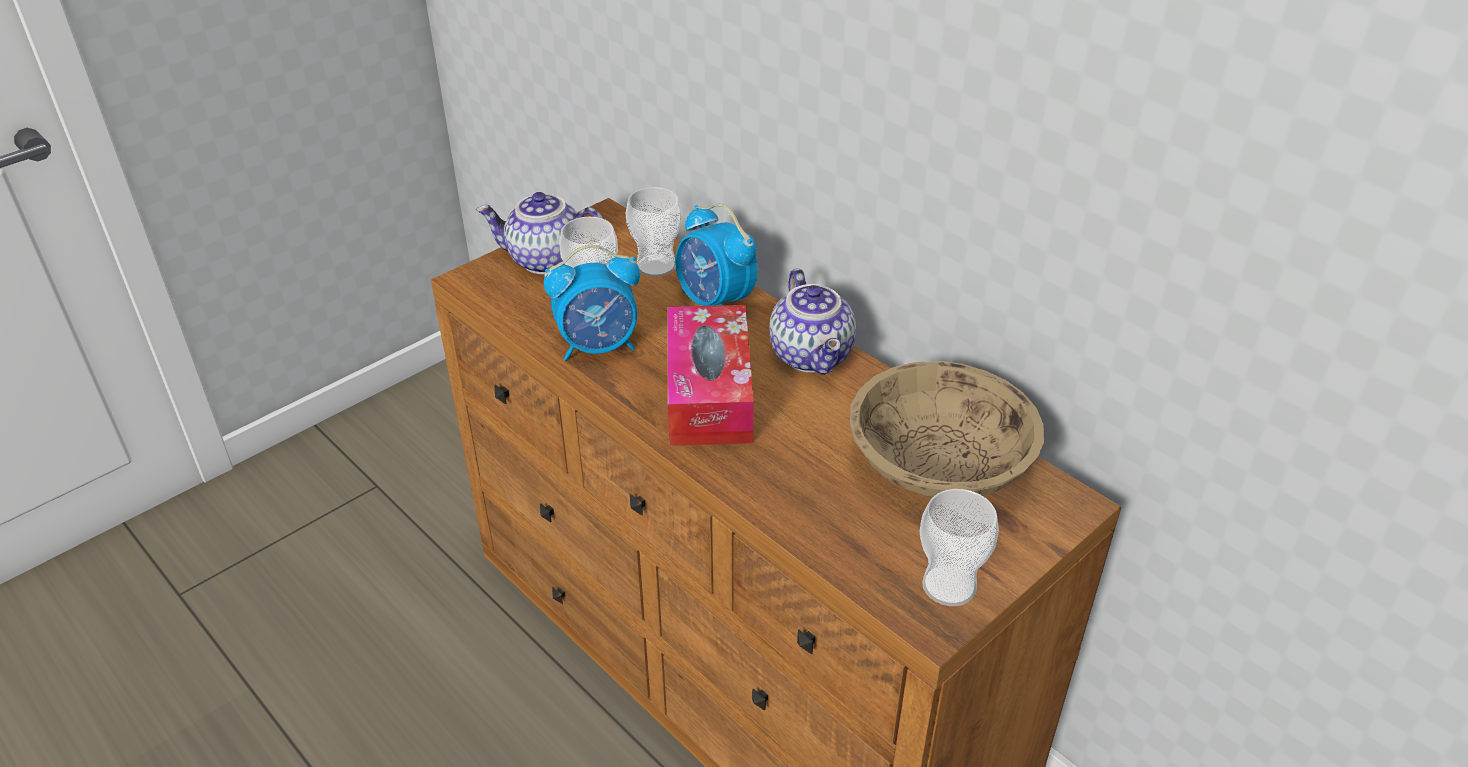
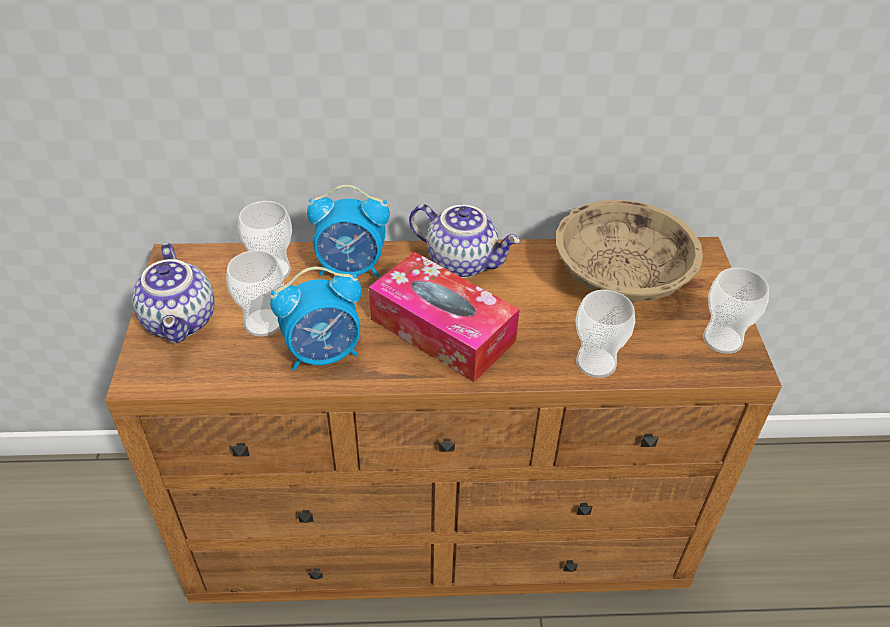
camera: 50 degrees left, 5 degrees up
teapot [476,192,604,274] -> teapot turned 60 degrees counterclockwise [132,243,215,343]
alarm clock [544,245,640,361] -> alarm clock turned 45 degrees clockwise [270,267,362,371]
none -> cup [576,289,635,378]

